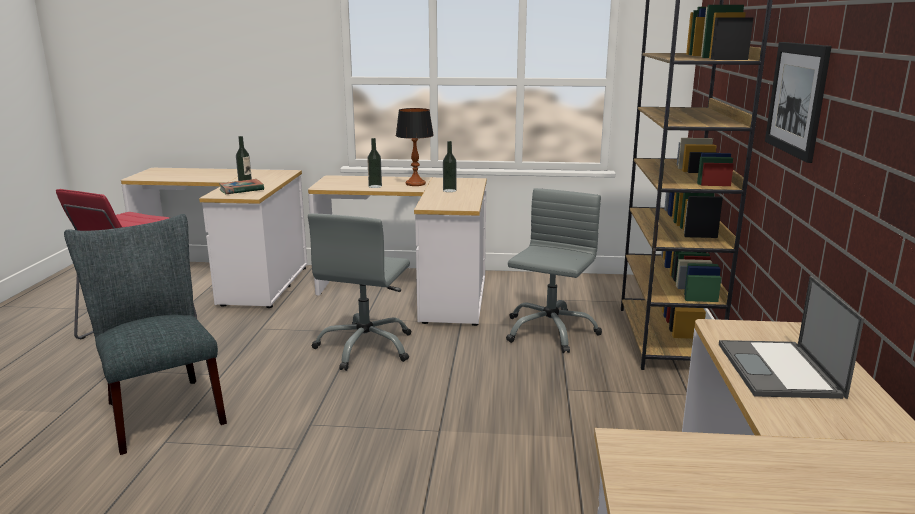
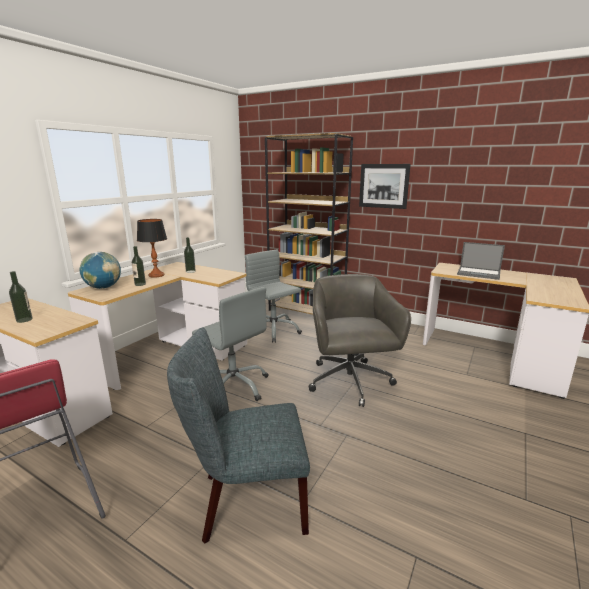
camera: 65 degrees left, 0 degrees up
book [219,179,264,194] -> none
none -> globe [80,252,121,289]
none -> grey office chair [309,274,411,407]

